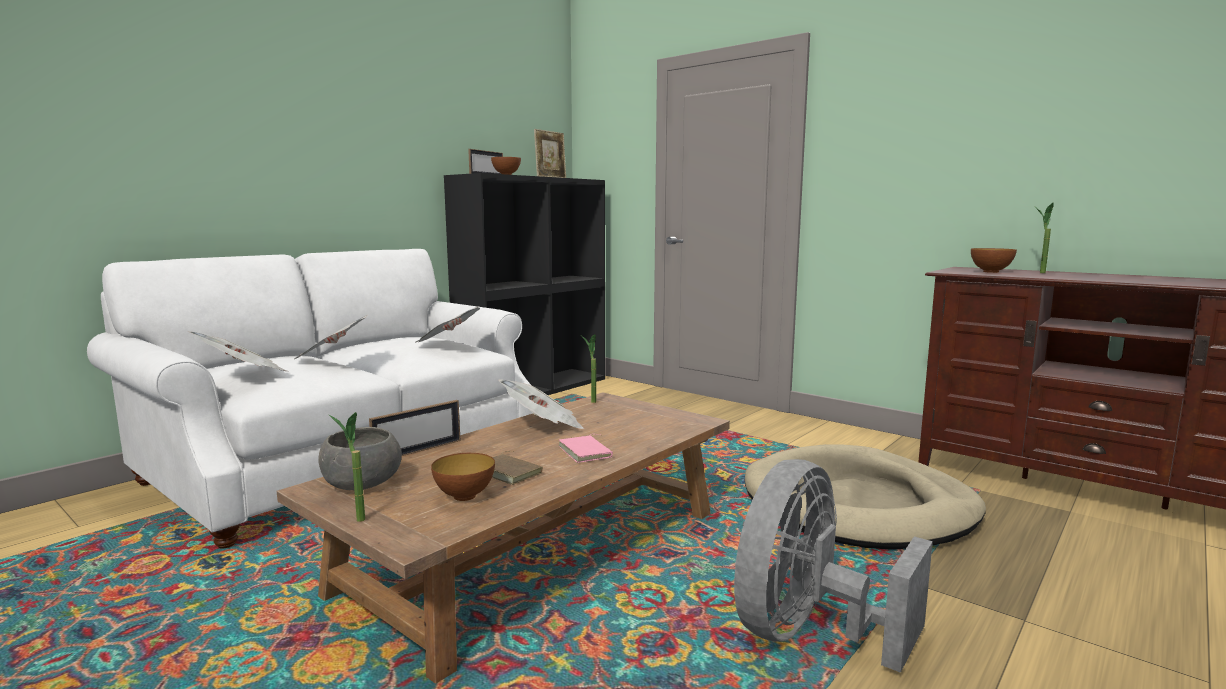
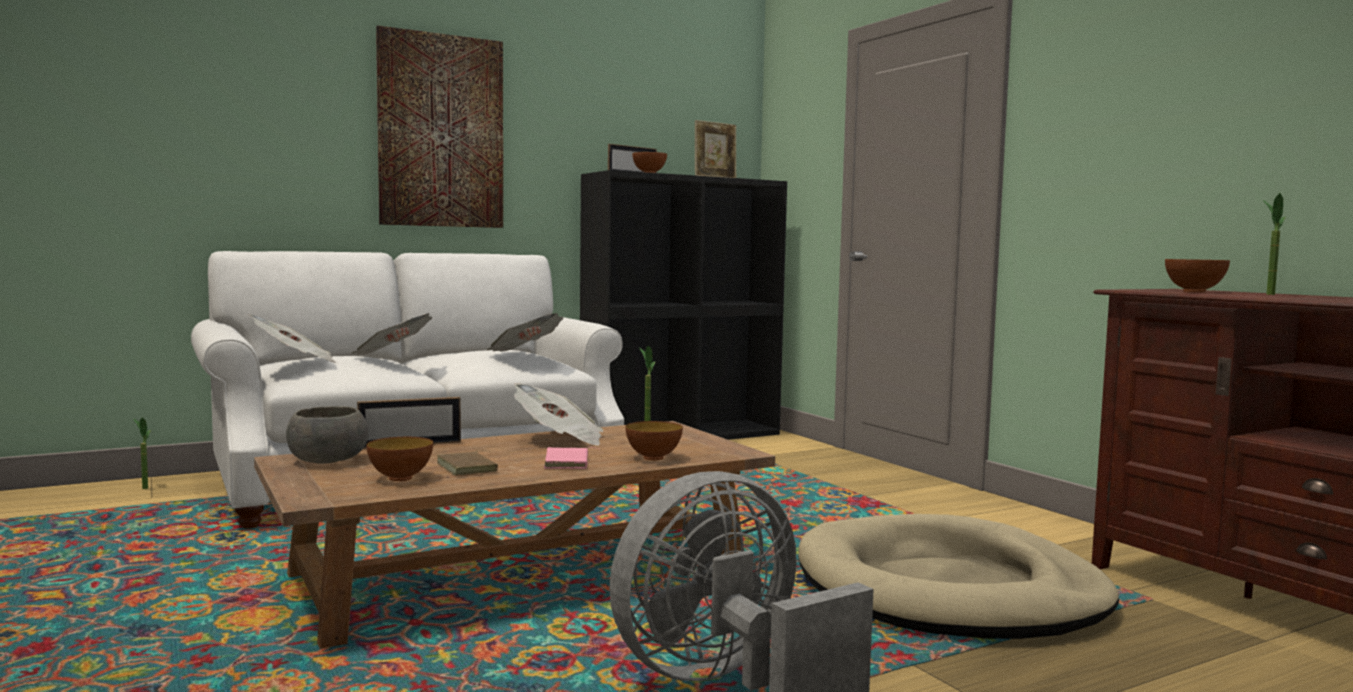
camera: 20 degrees right, 5 degrees down
potted plant [328,412,365,522] -> potted plant moved to [133,418,151,489]
none -> picture [376,25,503,228]
none -> bowl [625,421,683,460]

